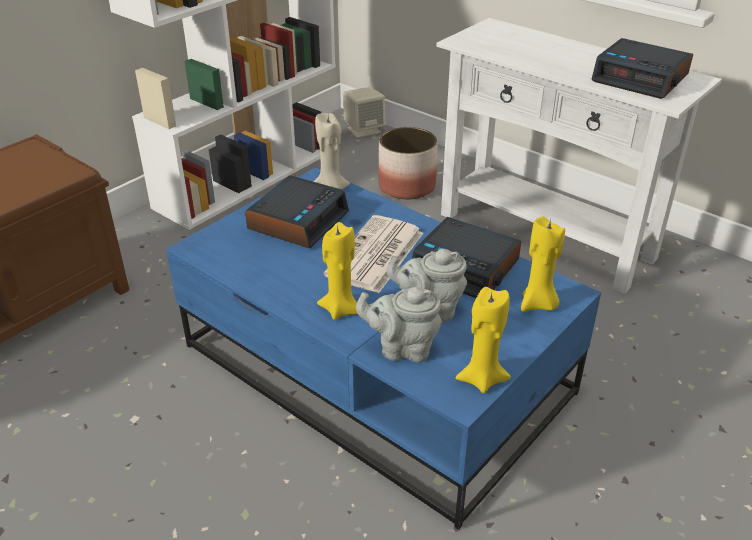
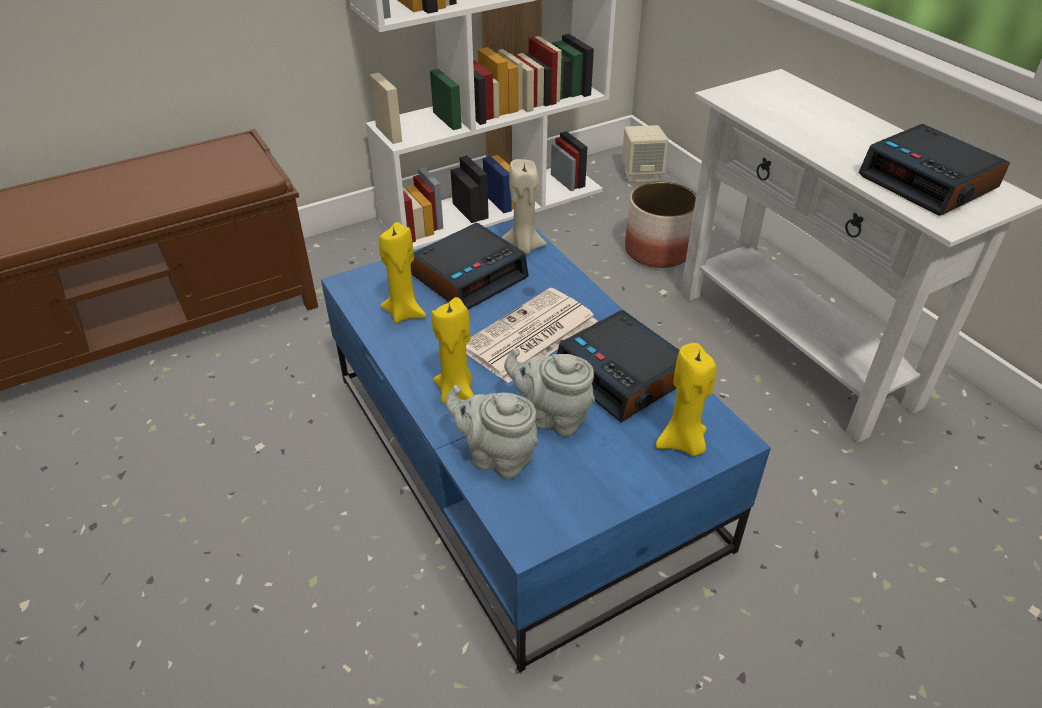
camera: 20 degrees right, 5 degrees up
yellow candle [456,287,511,393] -> yellow candle moved to [379,222,426,323]

